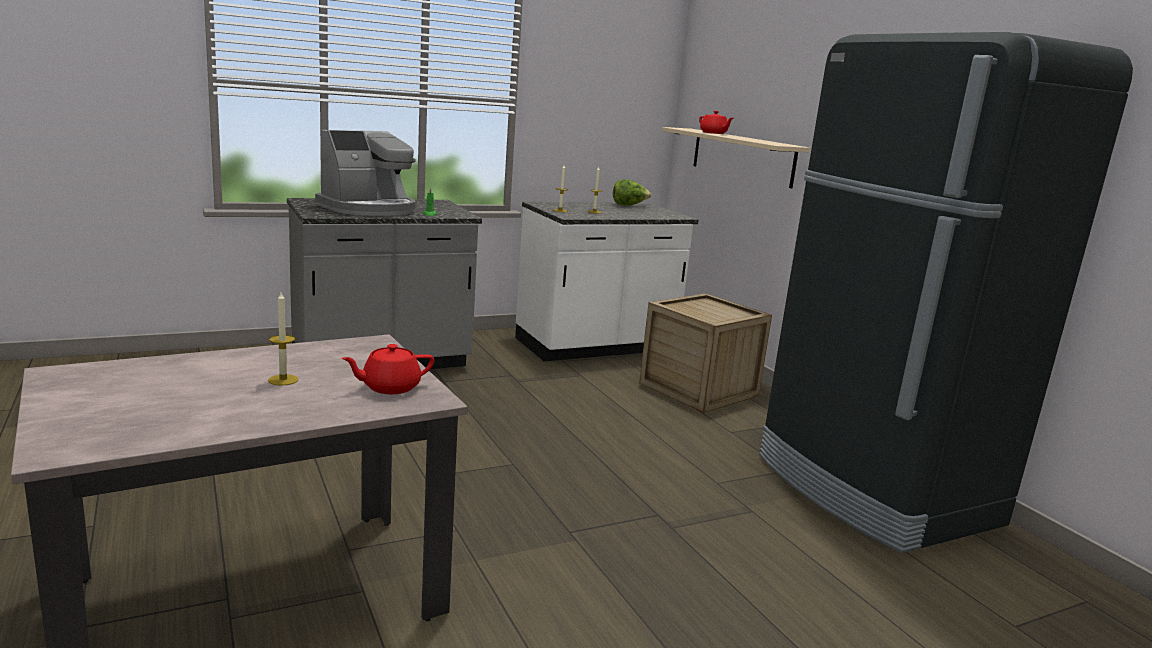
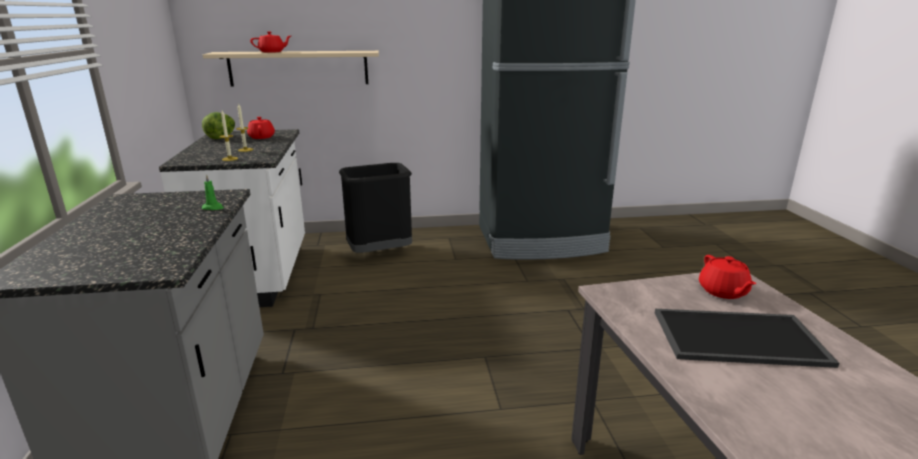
camera: 70 degrees left, 5 degrees up
candle [268,292,298,386] -> tray [655,309,839,368]
coffee machine [315,130,416,216] -> none
crate [639,293,772,413] -> black trash can [339,163,412,253]
none -> red teapot [247,117,275,139]

